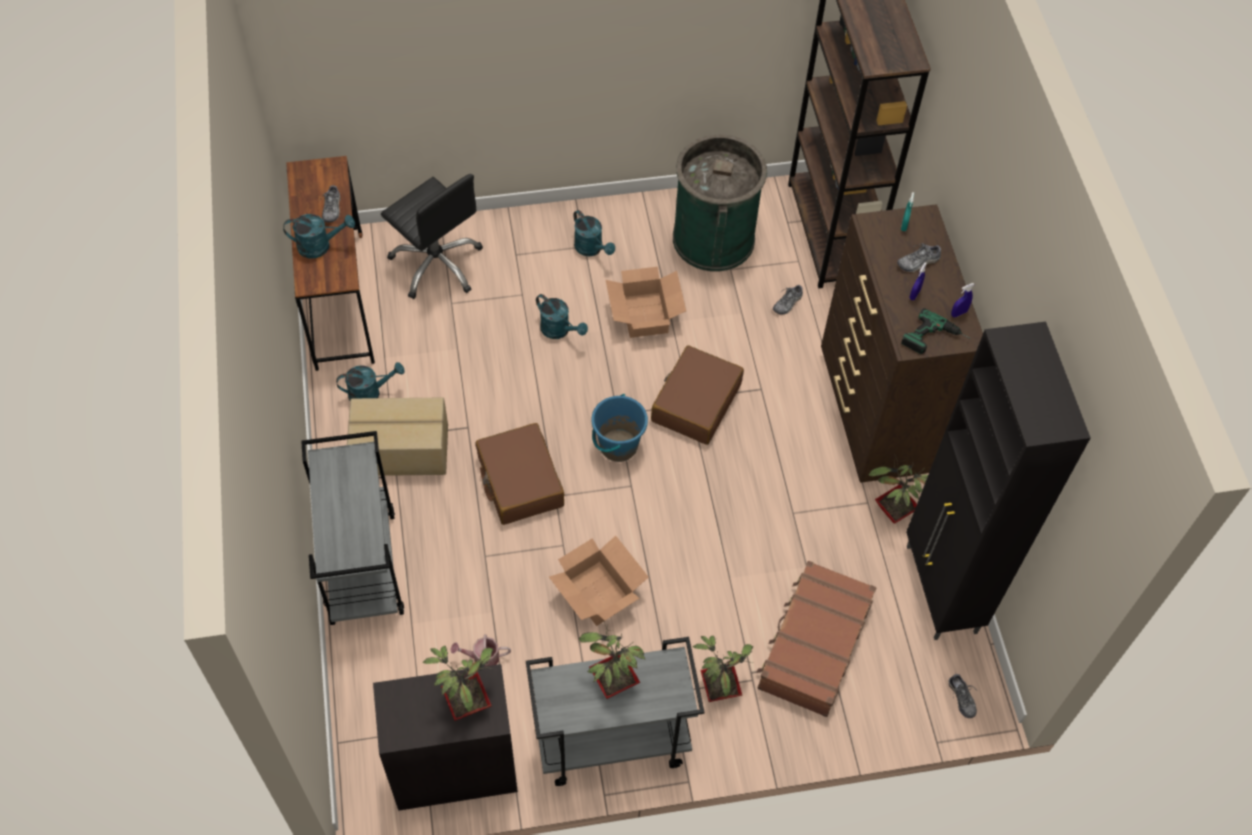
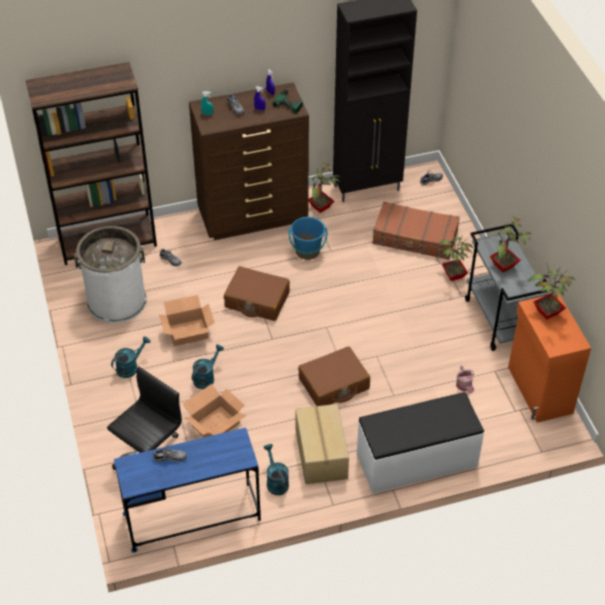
camera: 95 degrees left, 10 degrees down
turquoise watering can [283,214,355,258] -> none
brown desk [286,156,375,371] -> blue desk [114,428,261,552]
grey cart [301,431,404,625] -> white bench [357,392,484,494]
black cabinet [373,664,518,811] -> orange cabinet [508,293,591,422]
cardboard box [549,535,648,626] -> cardboard box moved to [183,384,247,437]
blue bucket [591,394,648,462] -> blue bucket moved to [288,217,327,260]
green trash can [673,134,767,272] -> white trash can [74,226,147,323]

